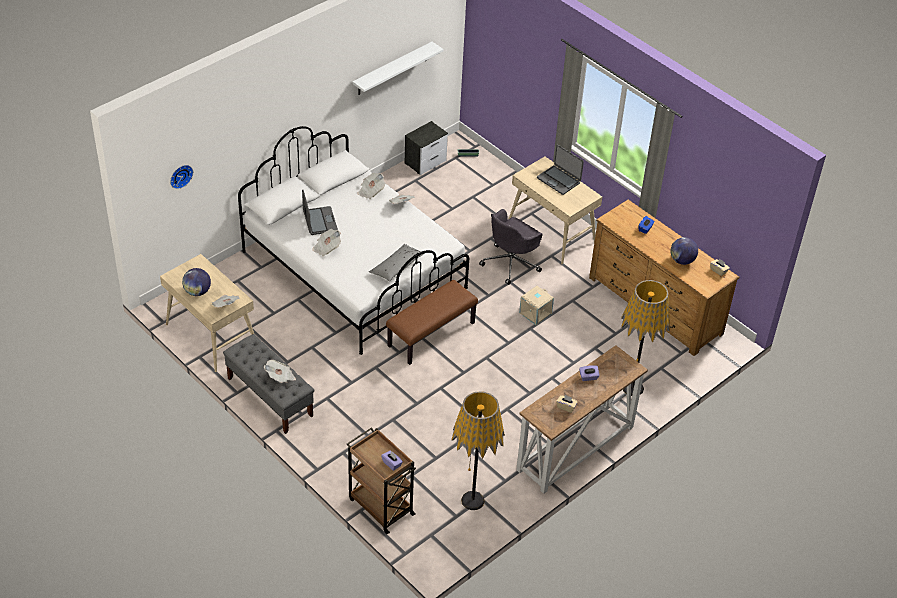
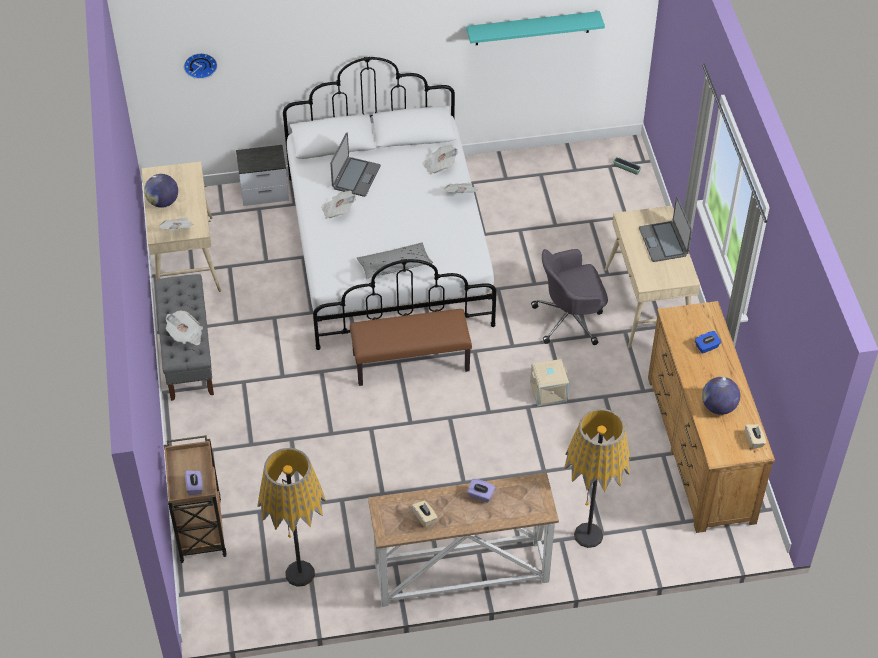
camera: 35 degrees right, 5 degrees up
white shelf [353,42,443,95] -> turquoise shelf [466,11,605,45]
nightstand [405,121,448,175] -> nightstand moved to [236,145,289,206]

